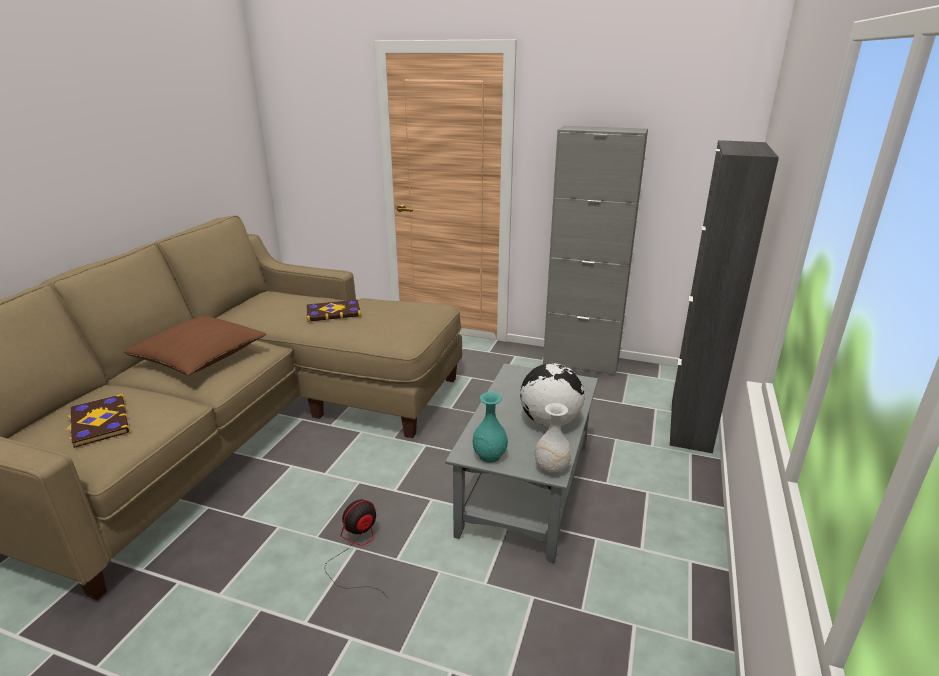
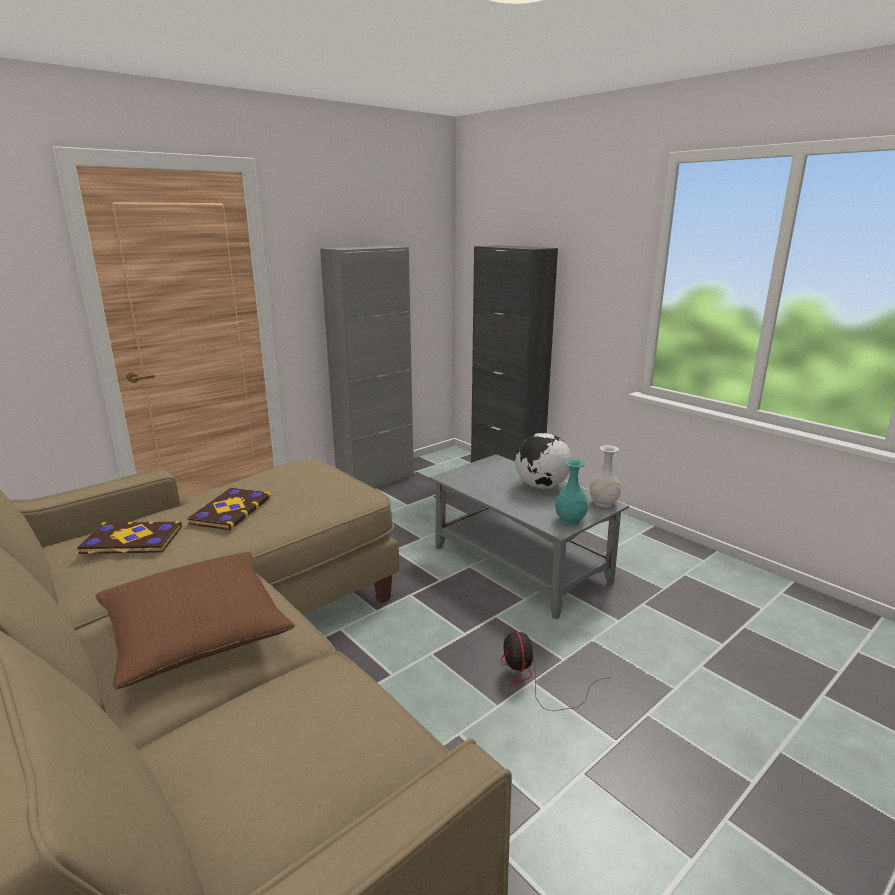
camera: 60 degrees left, 5 degrees down
book [65,394,130,448] -> book moved to [77,521,182,554]

